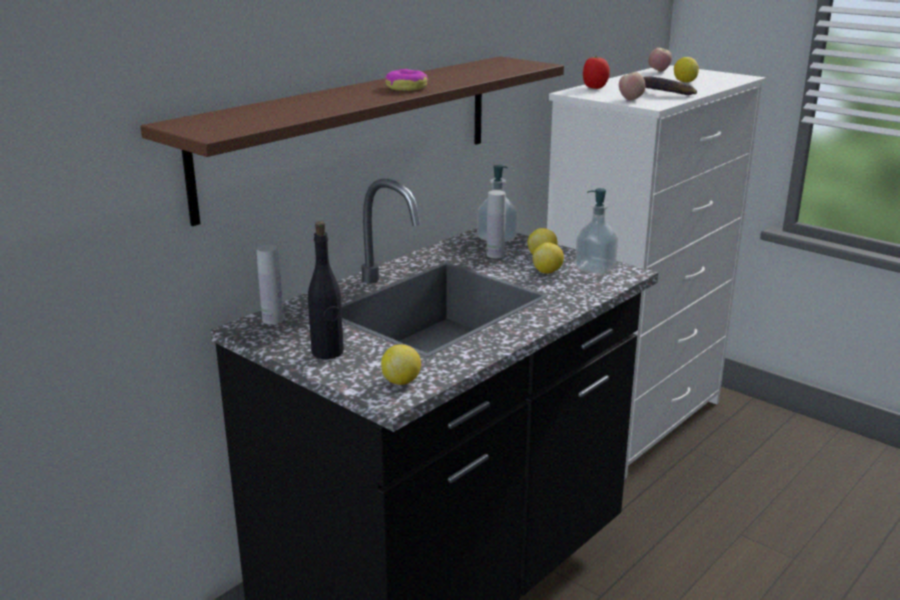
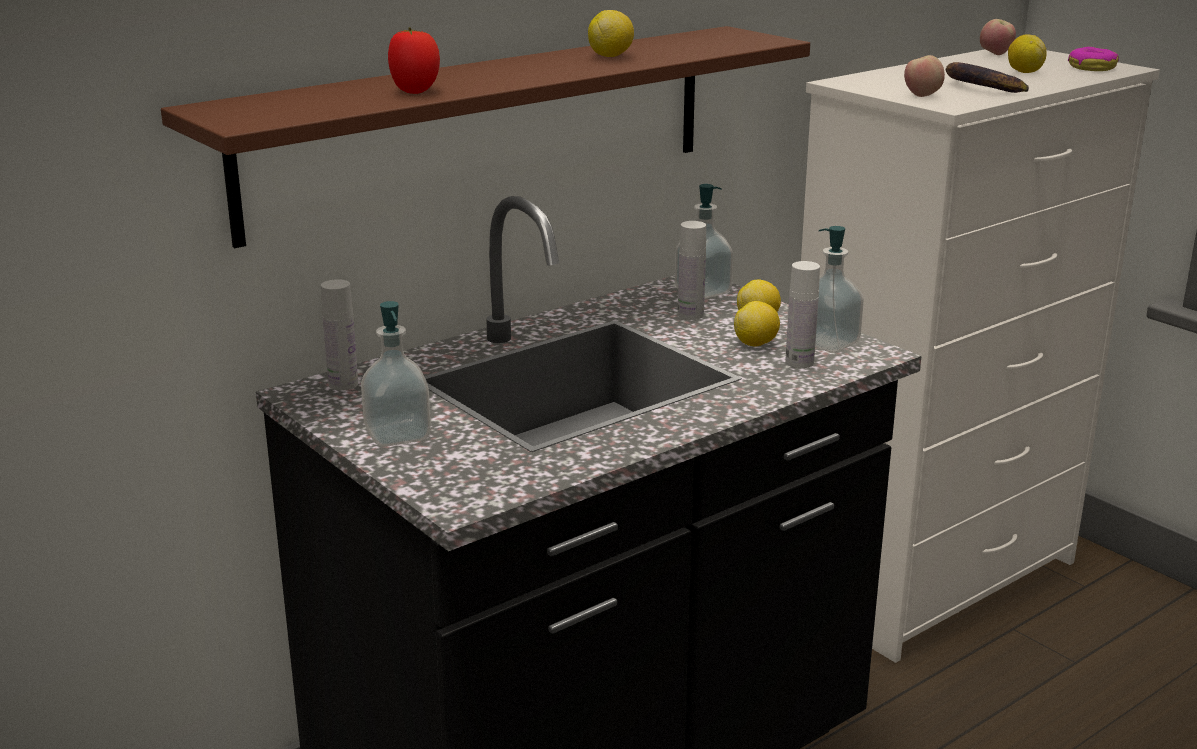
camera: 10 degrees right, 0 degrees up
black bottle [308,221,344,359] -> soap dispenser [361,301,431,447]
lemon [381,345,421,385] -> lemon moved to [588,10,634,57]
donut [385,69,428,91] -> donut moved to [1068,47,1119,71]
tomato [583,56,610,89] -> tomato moved to [388,27,440,94]
none -> white bottle [785,261,820,368]

